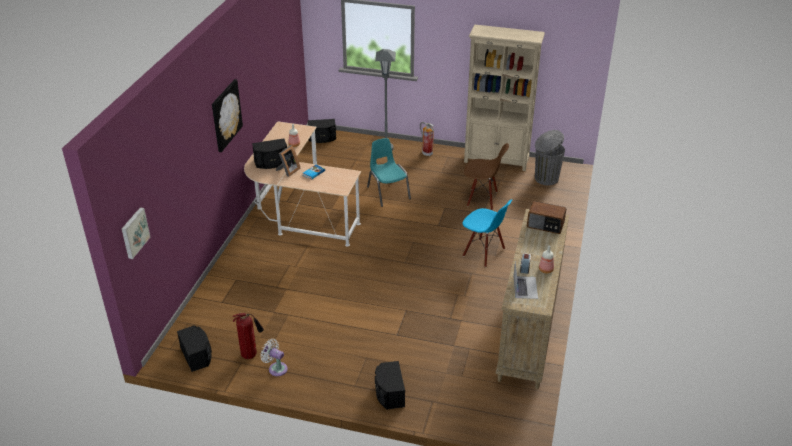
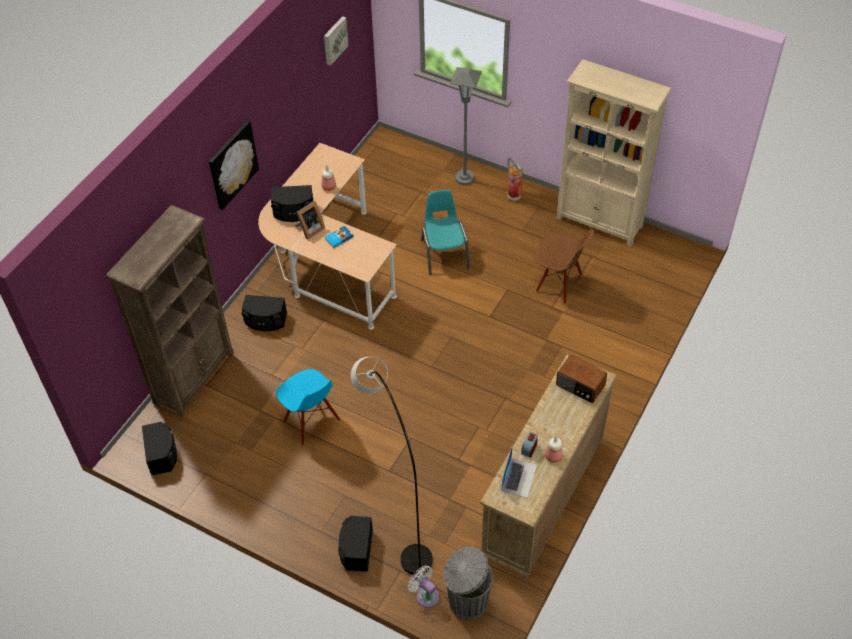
camera: 15 degrees right, 15 degrees up
picture [122,207,150,259] -> picture moved to [324,16,349,66]
fire extinguisher [232,313,264,359] -> none
white fan [260,339,288,376] -> white fan moved to [408,565,439,608]
black speaker [307,119,336,143] -> black speaker moved to [241,295,287,331]
blue chair [462,199,512,267] -> blue chair moved to [276,369,341,446]
grey trash can [535,130,565,186] -> grey trash can moved to [443,546,493,620]
none -> brown bookcase [106,205,234,417]
none -> grey floor lamp [351,357,432,575]

